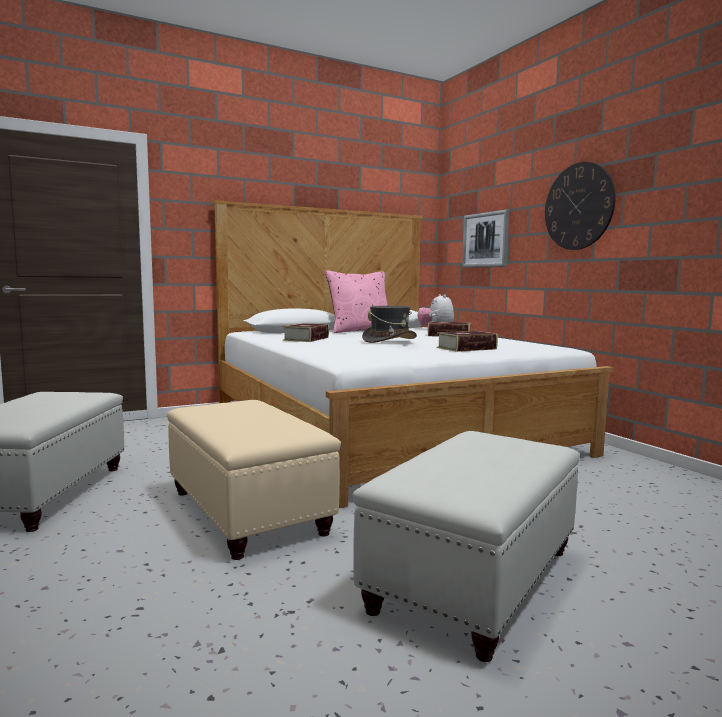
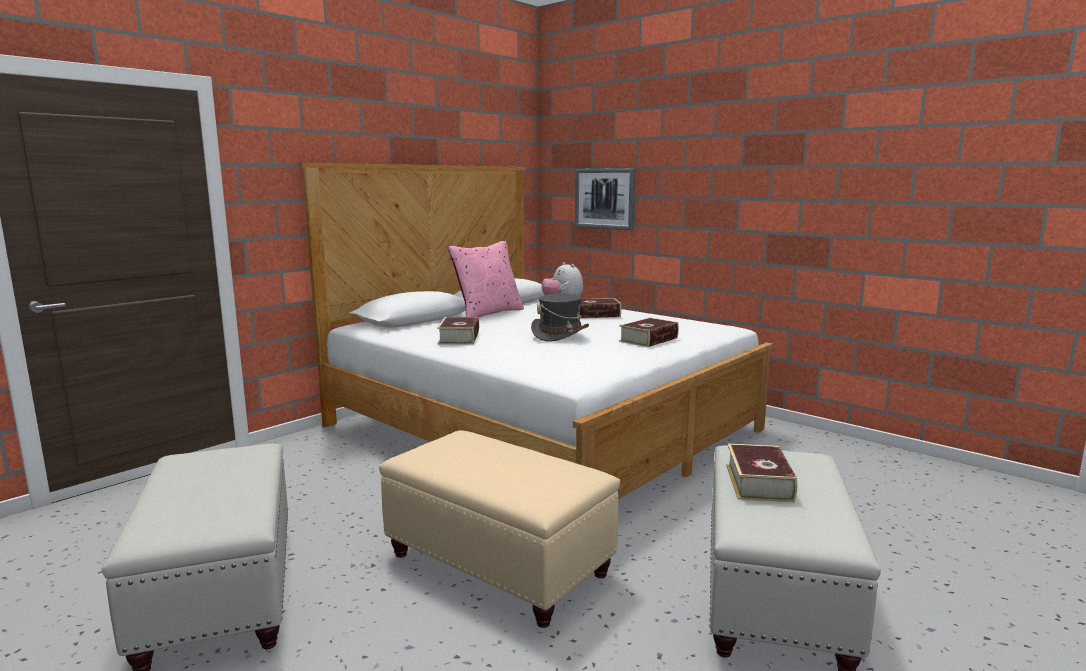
camera: 20 degrees left, 5 degrees up
wall clock [545,162,616,250] -> none
none -> book [726,444,797,502]

